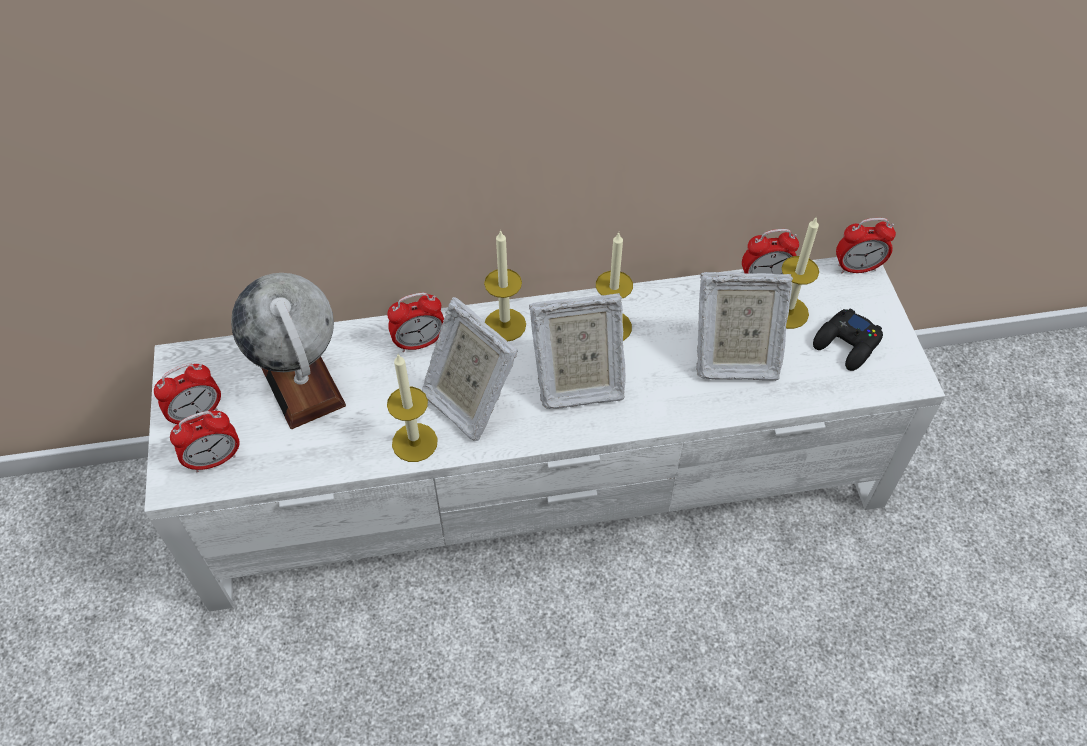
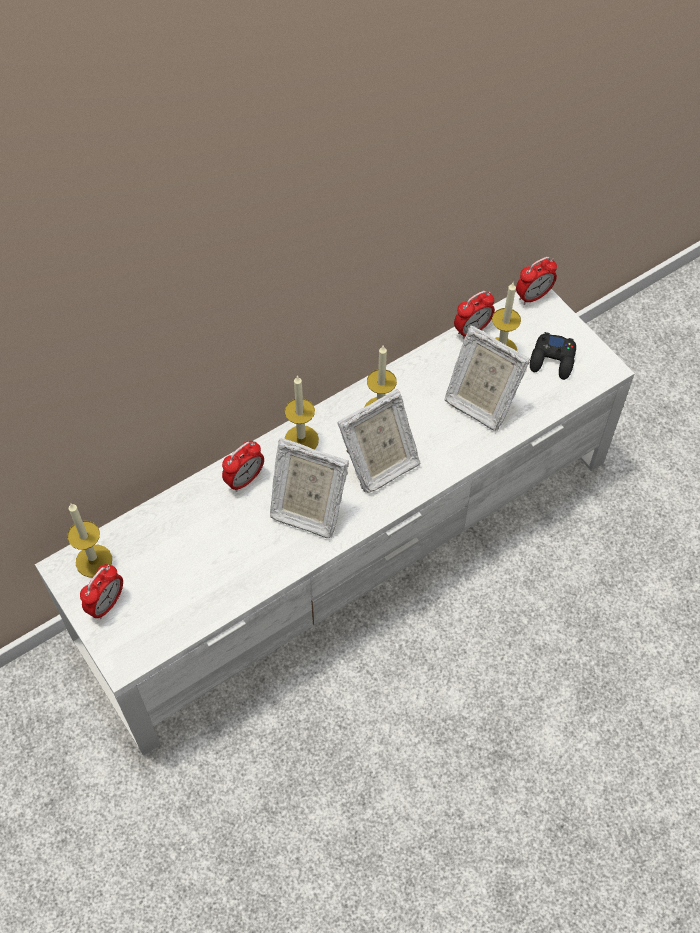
camera: 25 degrees left, 5 degrees up
alarm clock [170,411,239,473] -> none
globe [231,273,346,429] -> none
candle [387,353,438,462] -> candle moved to [67,503,112,578]
picture frame [696,272,793,381] -> picture frame turned 60 degrees clockwise [445,326,530,431]

